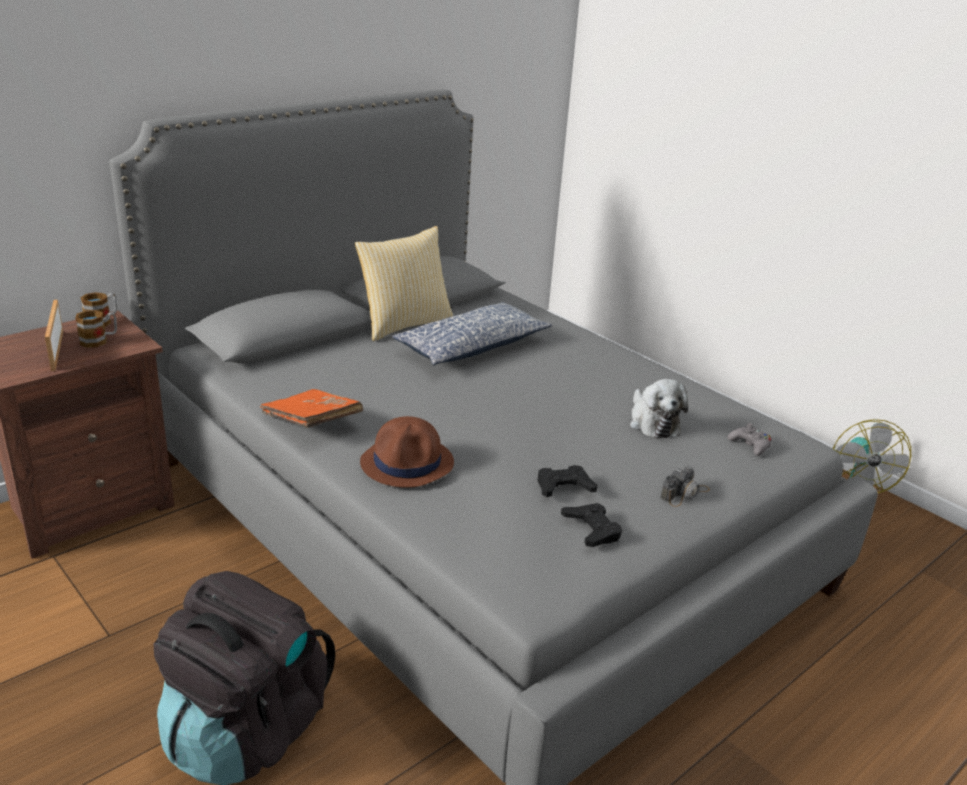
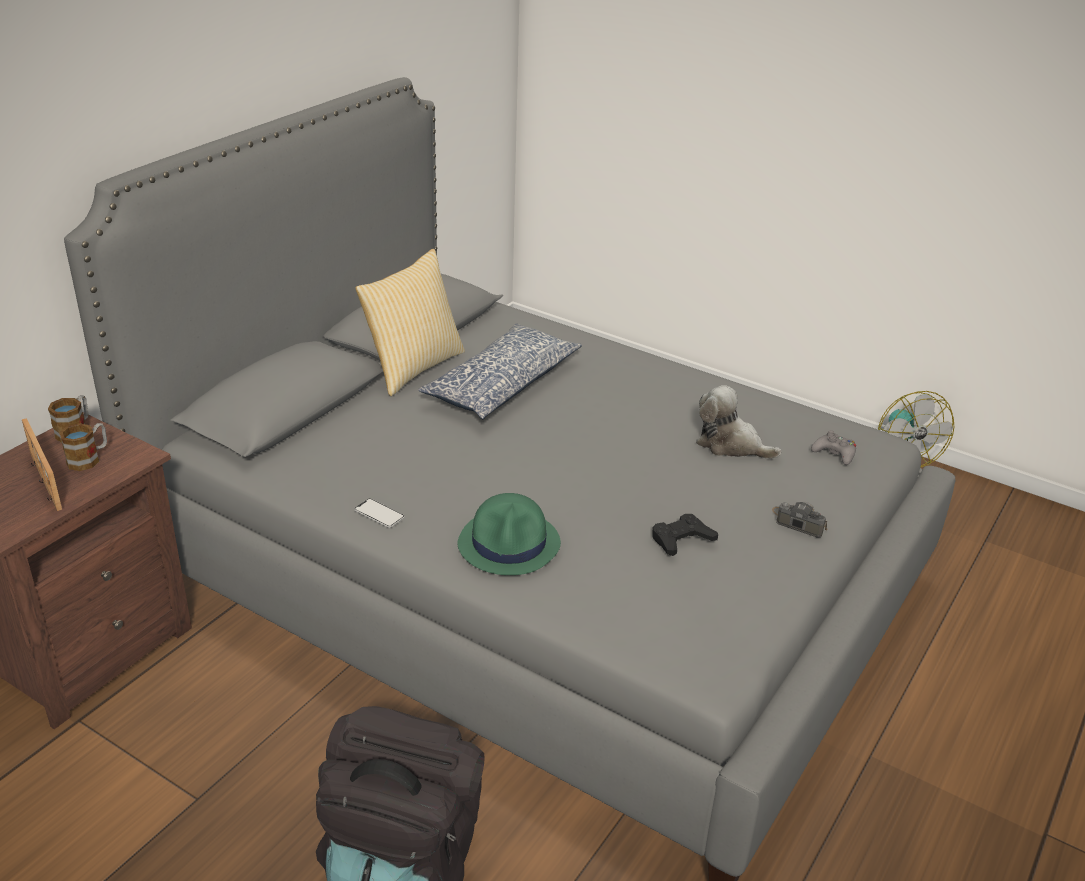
camera: 15 degrees left, 5 degrees up
orange book [260,389,363,428] -> phone [354,498,405,528]
brown hat [360,416,454,488] -> green hat [458,493,561,575]
black game controller [561,503,622,547] -> none
plush toy [630,379,688,439] -> plush toy turned 150 degrees clockwise [696,385,782,459]
camera [660,466,710,507] -> camera turned 90 degrees counterclockwise [772,502,827,538]

